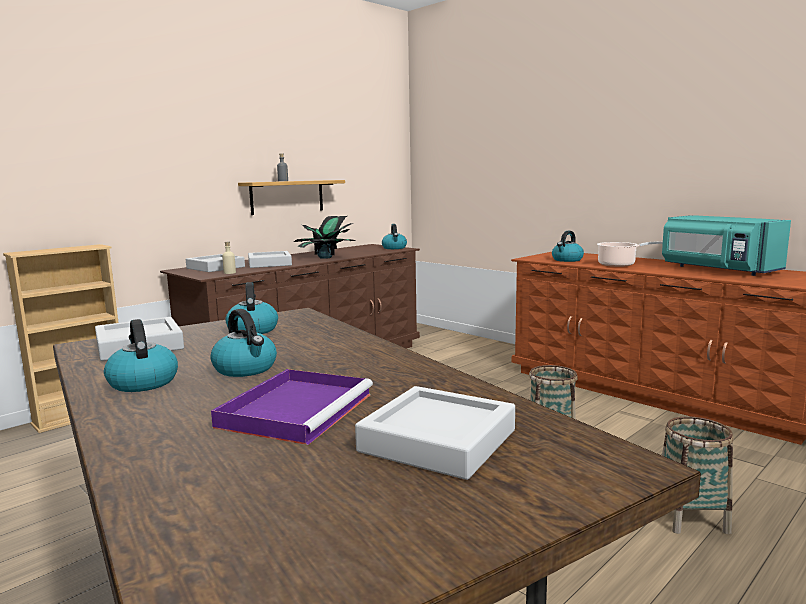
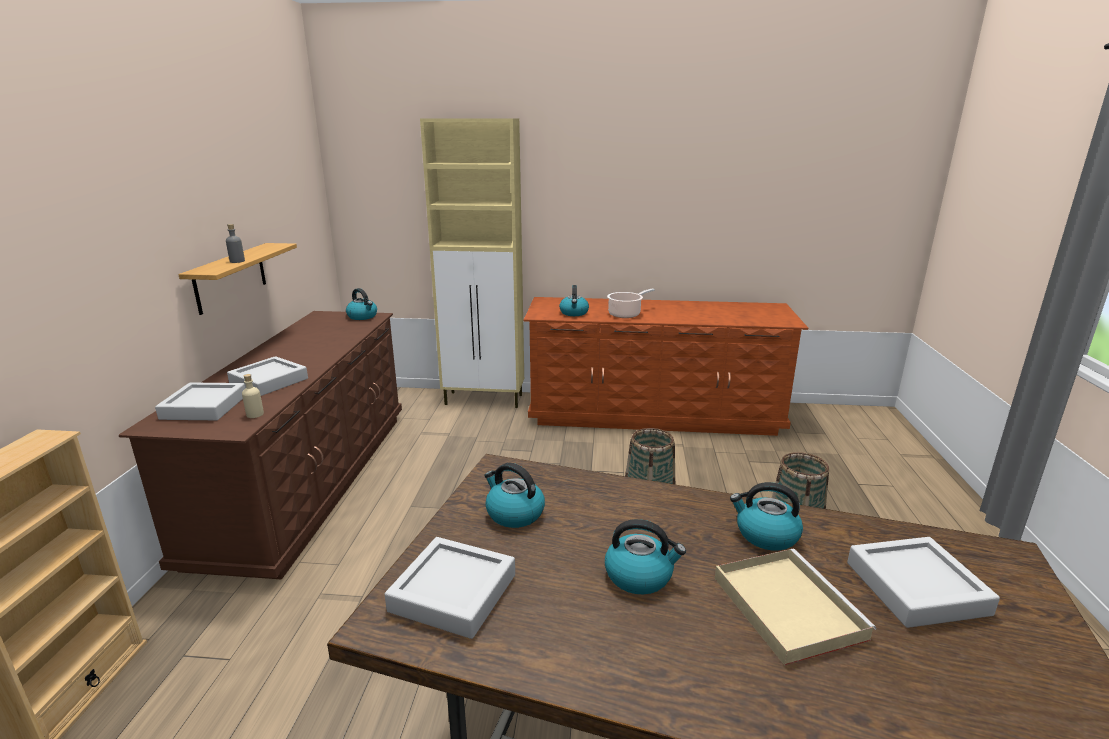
camera: 40 degrees left, 10 degrees up
kettle [104,319,178,392] -> kettle moved to [730,482,803,551]
purple tray [211,369,373,445] -> beige tray [715,549,876,665]
potted plant [294,216,355,259] -> none
turquoise microwave [662,215,791,276] -> none
none -> beige cabinet [420,118,524,408]

